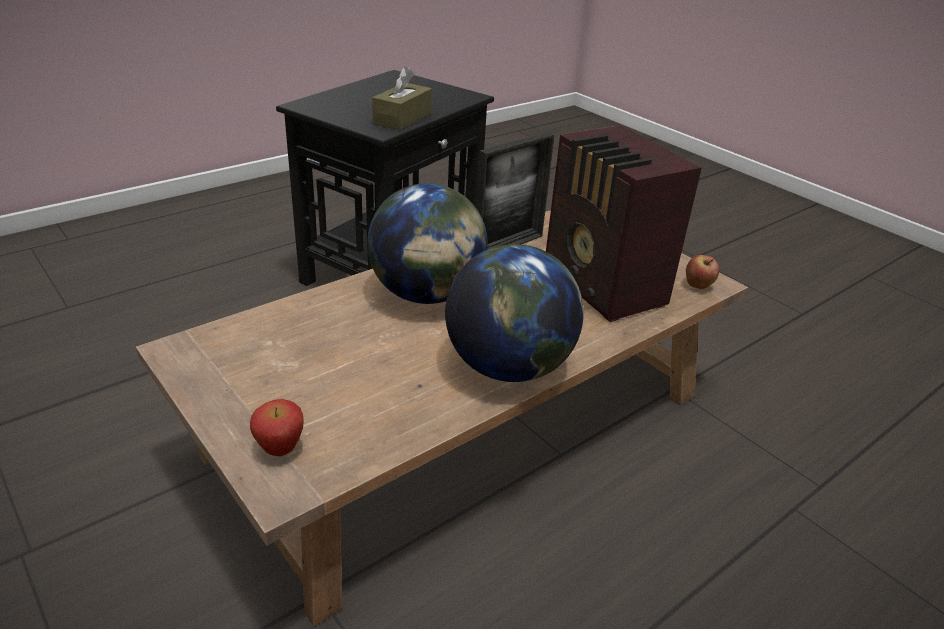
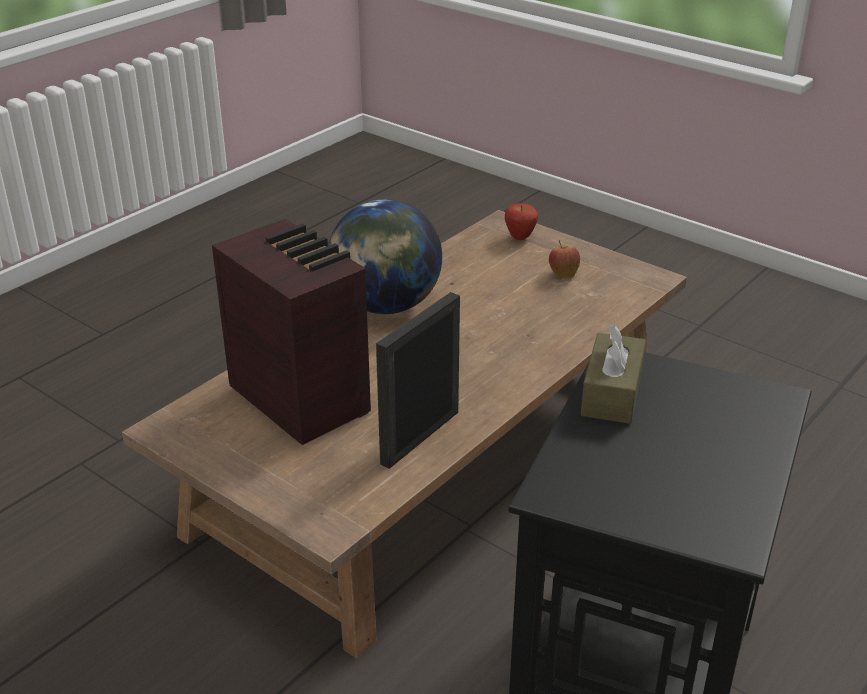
camera: 170 degrees right, 0 degrees up
globe [367,183,488,304] -> none
apple [686,255,719,289] -> apple moved to [549,240,580,278]

